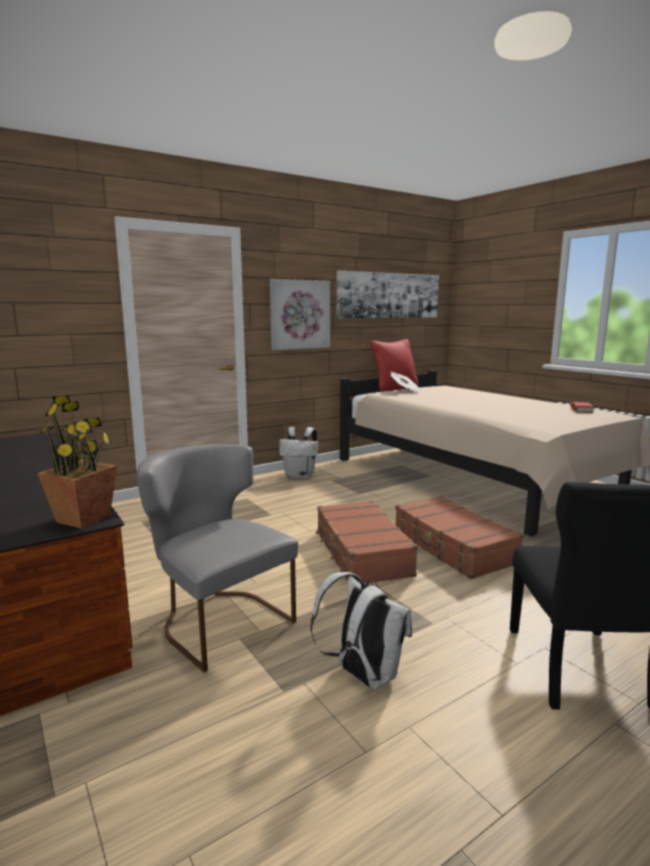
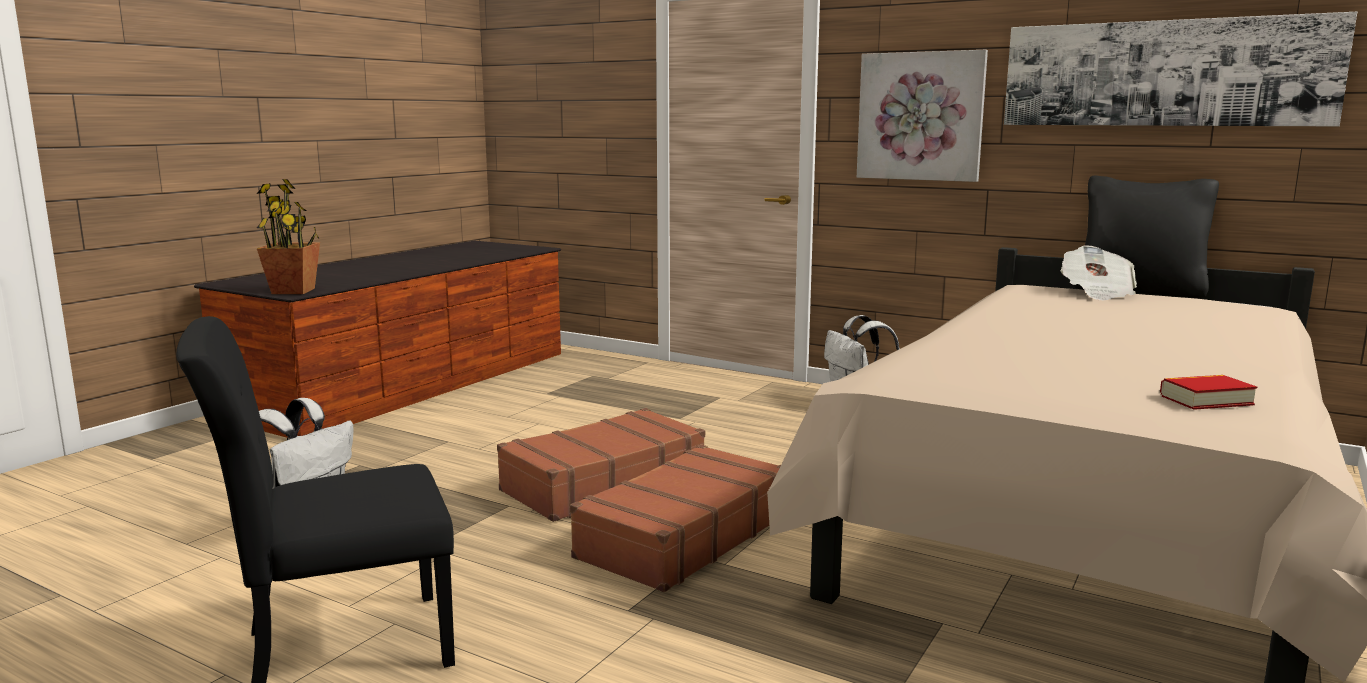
camera: 65 degrees right, 0 degrees up
grey chair [137,444,298,673] -> none
red pillow [370,339,419,392] -> black pillow [1074,175,1219,298]

